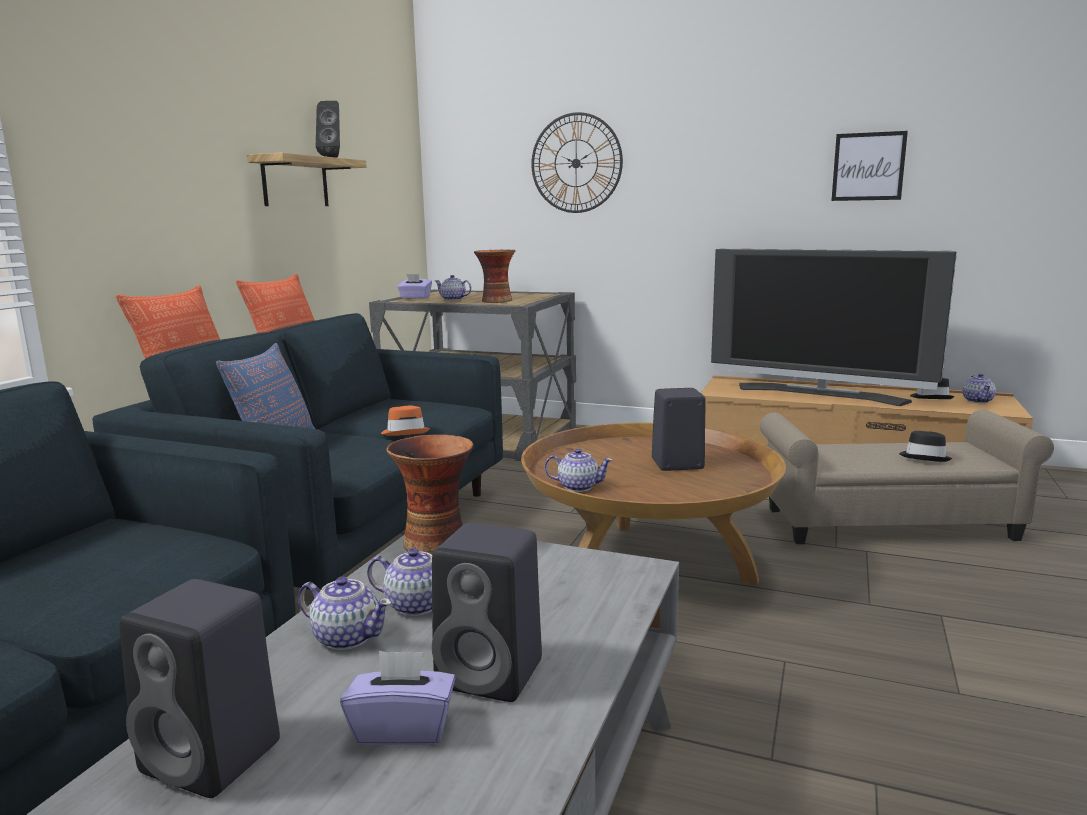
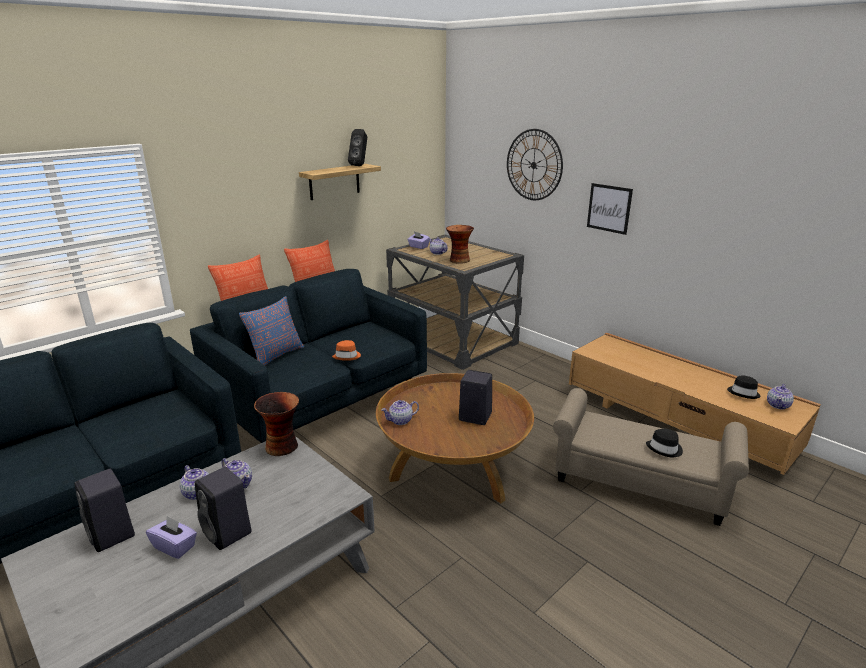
camera: 25 degrees right, 10 degrees up
teapot [545,448,613,492] -> teapot turned 120 degrees clockwise [381,400,419,425]
television [711,249,957,406] -> none
picture [832,131,908,201] -> picture moved to [587,183,633,235]

